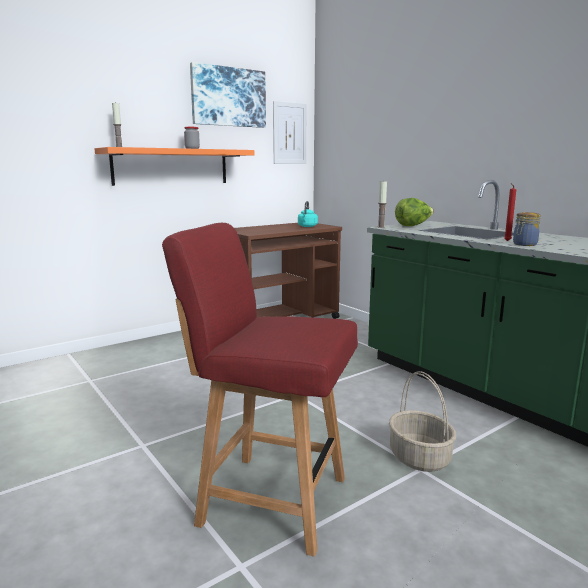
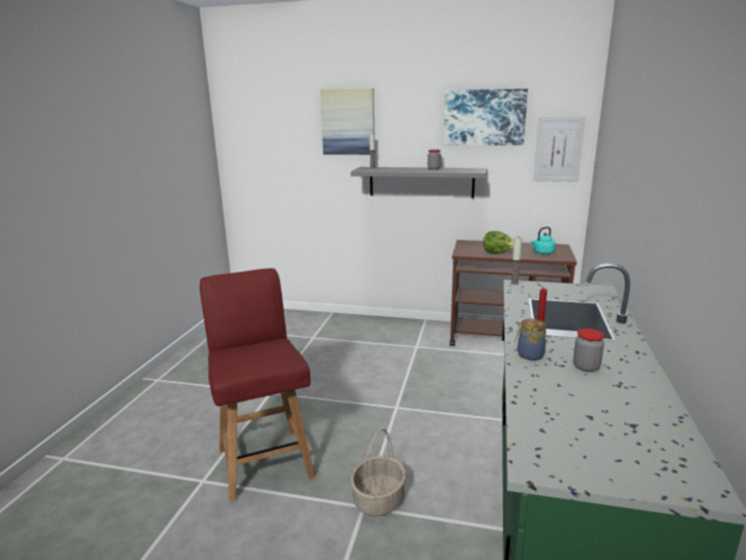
camera: 50 degrees right, 5 degrees up
orange shelf [94,147,254,186] -> grey shelf [351,167,487,198]
lettuce [395,198,434,226] -> lettuce moved to [483,231,514,254]
none -> picture [320,88,375,155]
none -> jar [573,328,604,372]

